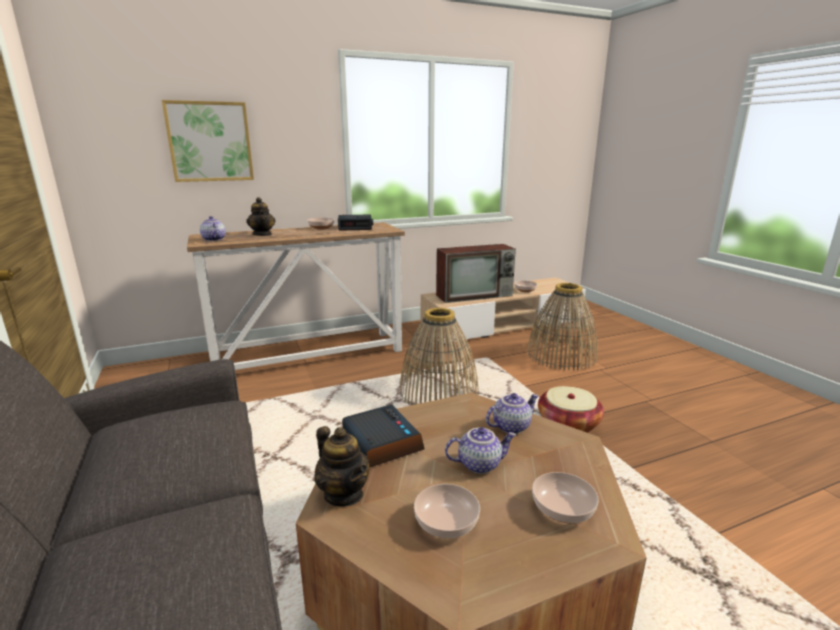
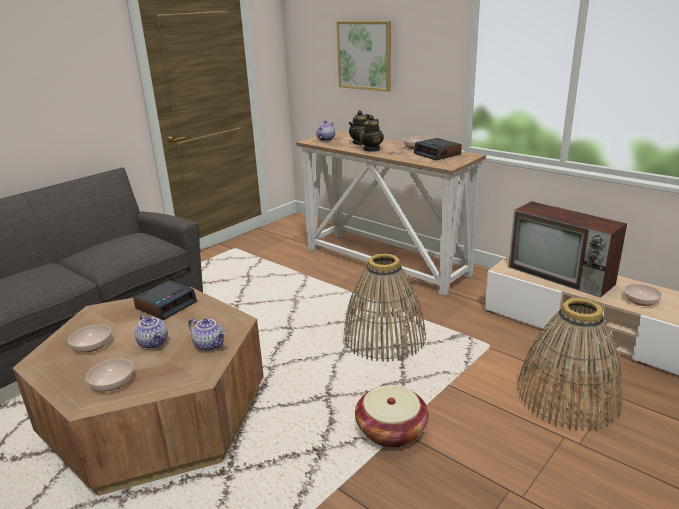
camera: 65 degrees right, 5 degrees up
teapot [314,426,370,506] -> teapot moved to [359,115,384,152]

